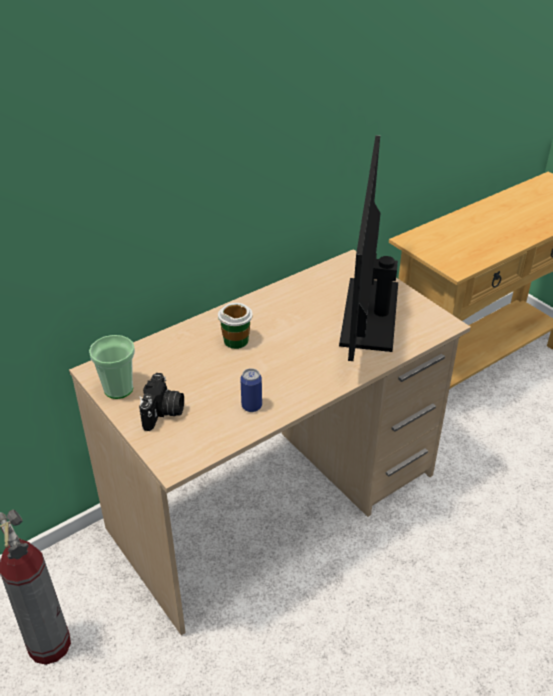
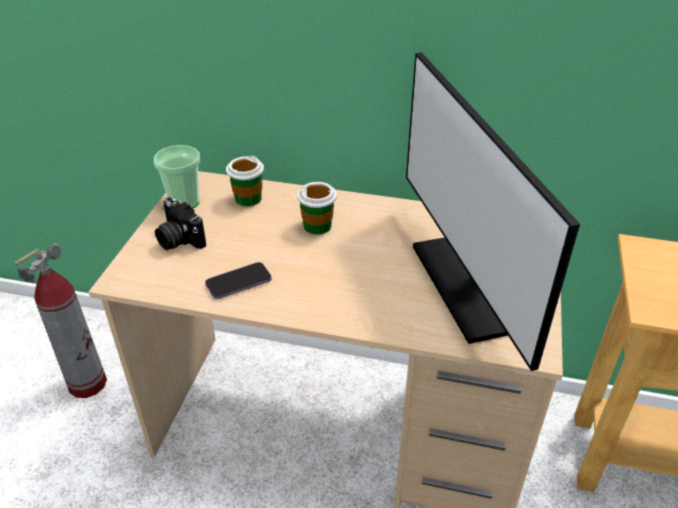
camera: 50 degrees right, 0 degrees up
camera [139,373,184,431] -> camera turned 75 degrees clockwise [155,197,206,250]
can [240,368,262,412] -> phone [205,262,272,299]
monitor [339,135,398,361] -> monitor turned 75 degrees counterclockwise [406,52,580,371]
none -> cup [226,156,264,207]

